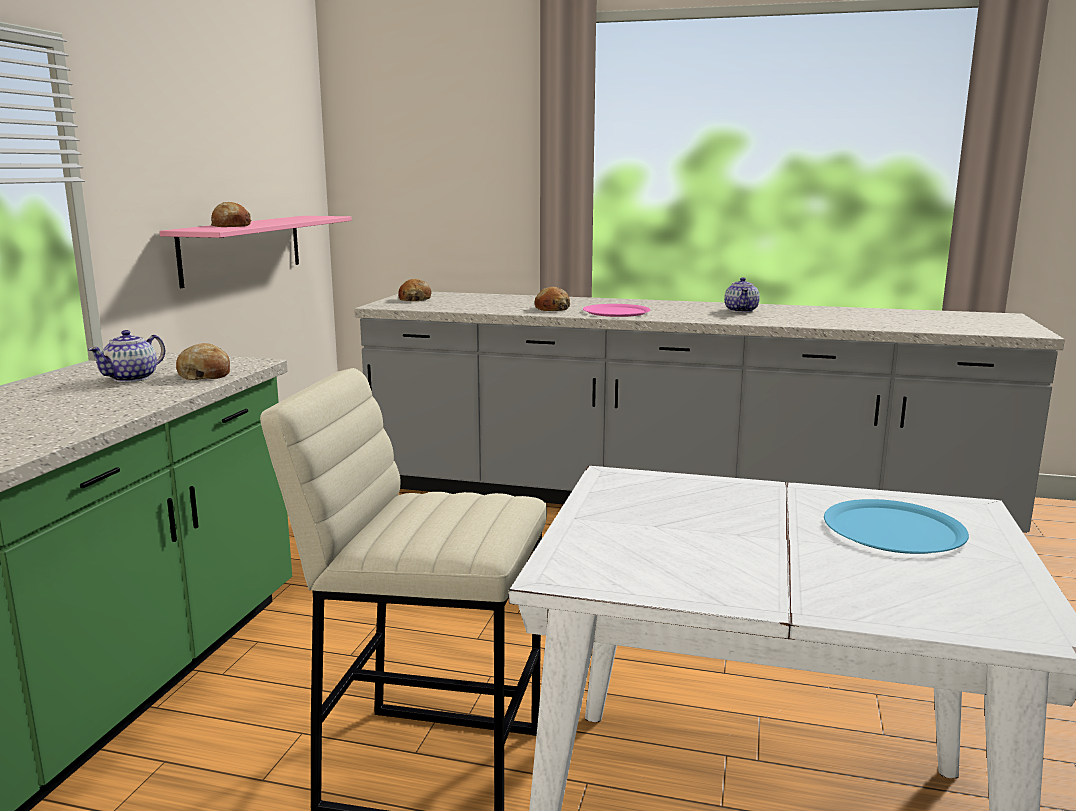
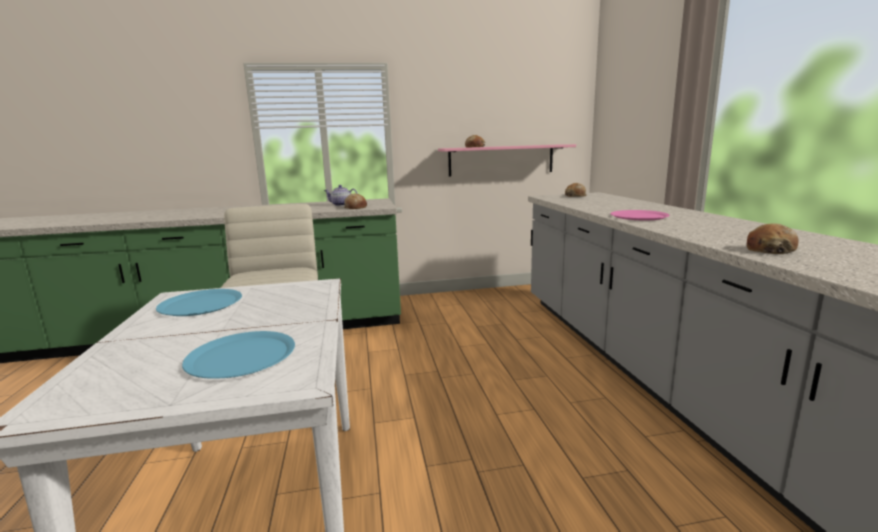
camera: 65 degrees right, 0 degrees up
bread [535,287,570,311] -> bread moved to [747,223,799,254]
teapot [724,277,760,313] -> none
none -> blue plate [156,289,242,316]

